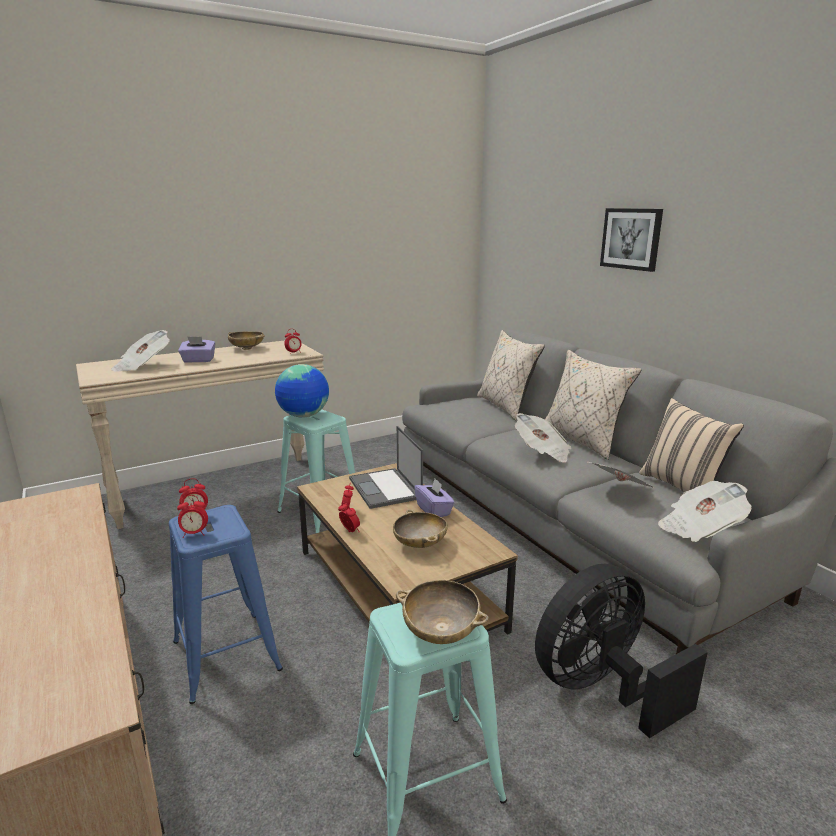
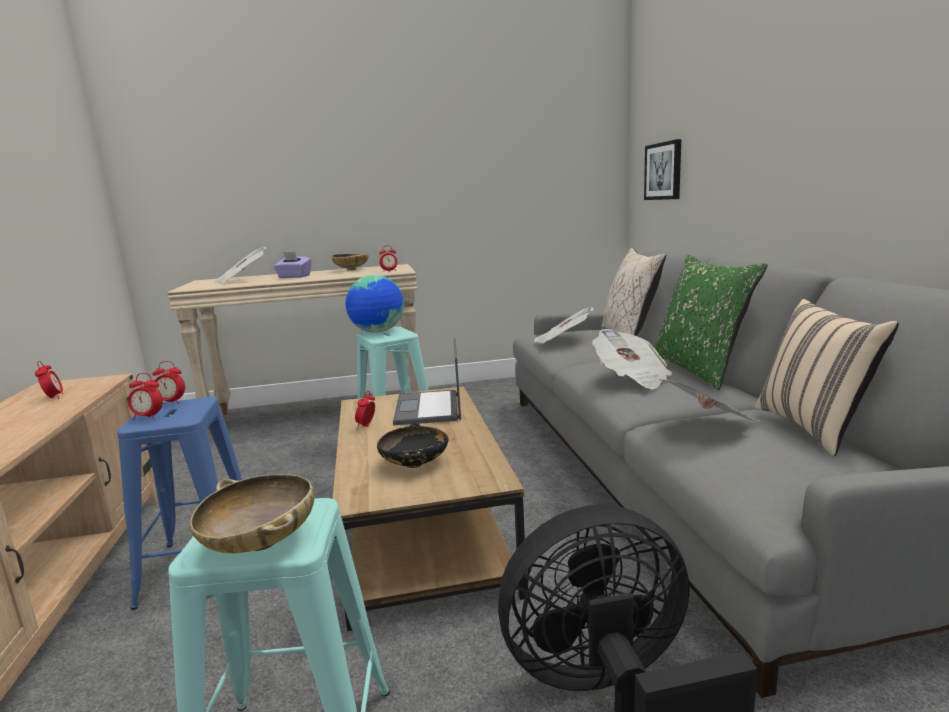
camera: 20 degrees right, 5 degrees down
alarm clock [338,502,360,533] -> alarm clock moved to [35,361,63,399]
beige bowl [393,510,448,548] -> black bowl [377,423,448,468]
purple tissue box [414,479,455,517] -> none
beige pillow [545,350,642,460] -> green pillow [654,255,768,390]
picture [600,208,663,272] -> picture moved to [644,139,681,200]
newspaper [658,481,751,542] -> newspaper moved to [534,307,594,344]

